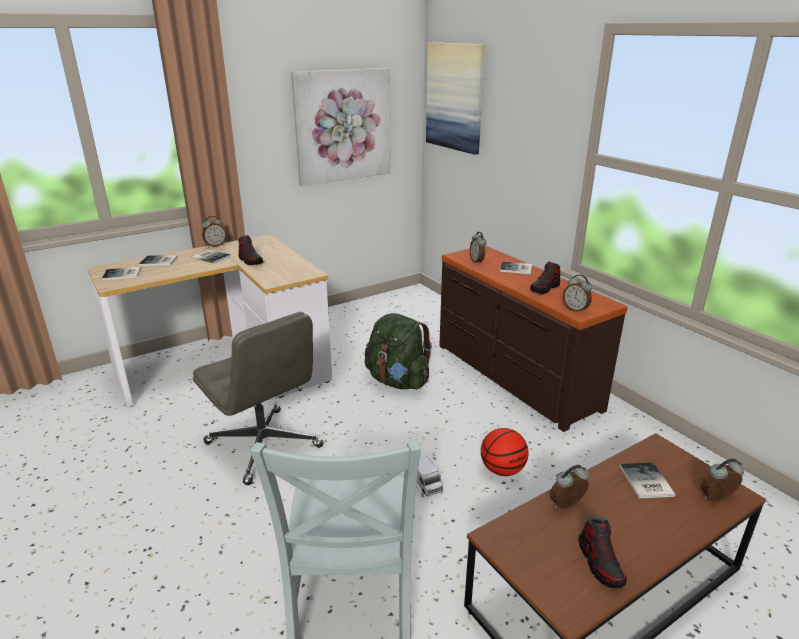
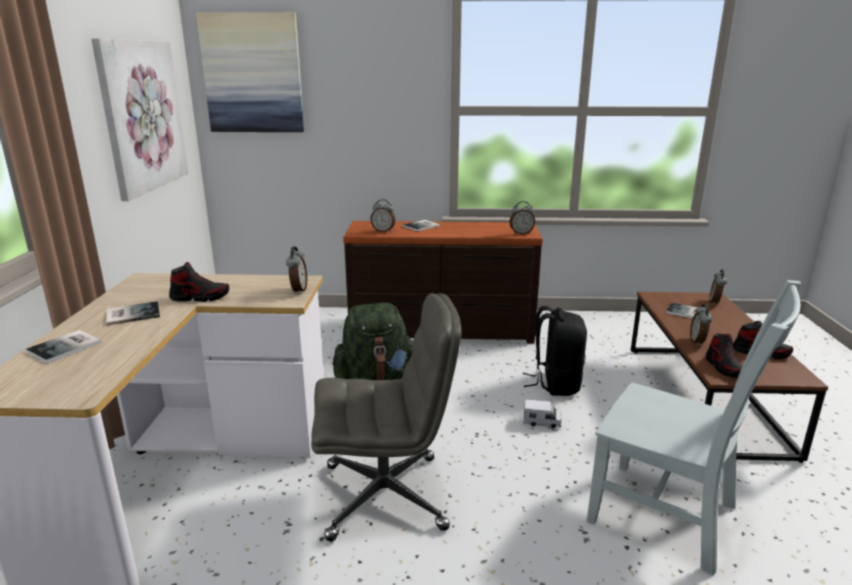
camera: 55 degrees left, 5 degrees down
book [102,267,141,281] -> none
alarm clock [202,216,227,247] -> alarm clock moved to [286,246,307,295]
basketball [481,428,529,476] -> black backpack [523,306,587,396]
shoe [530,261,560,294] -> shoe moved to [706,333,742,378]

